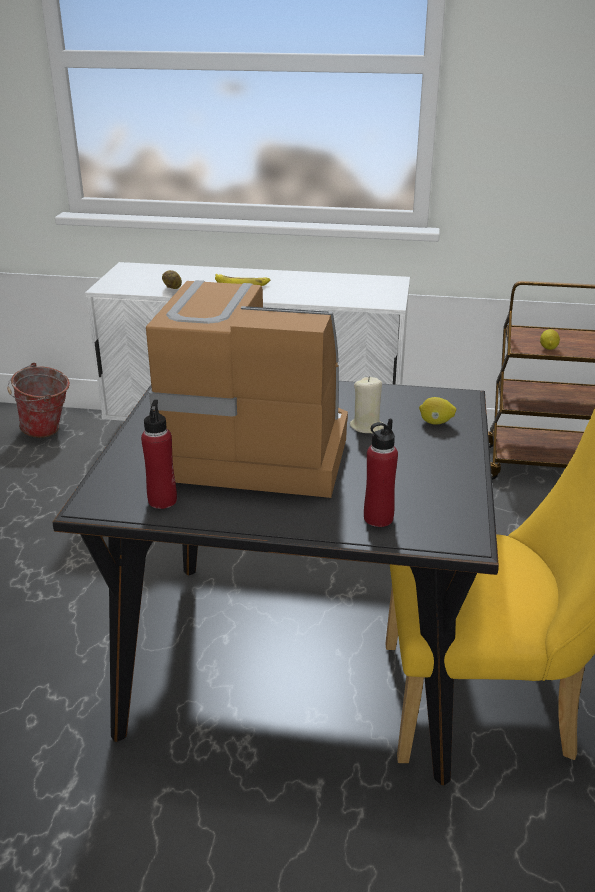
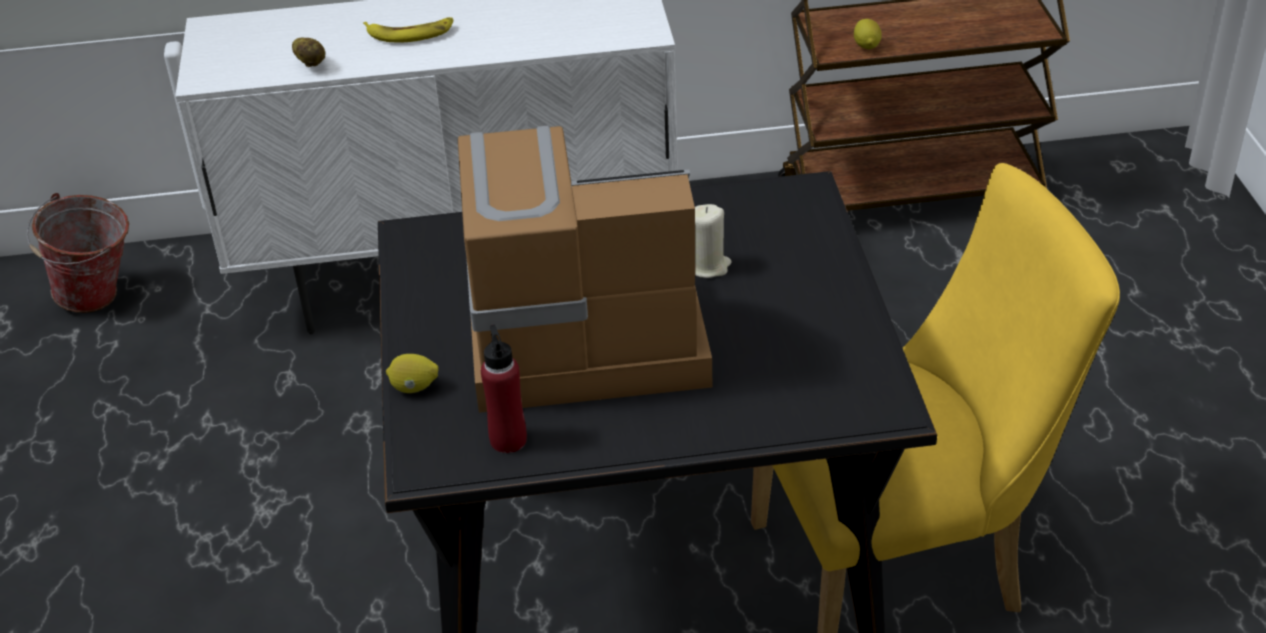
camera: 15 degrees left, 10 degrees up
red bottle [364,418,398,527] -> none
lemon [419,397,456,425] -> lemon moved to [386,354,439,393]

